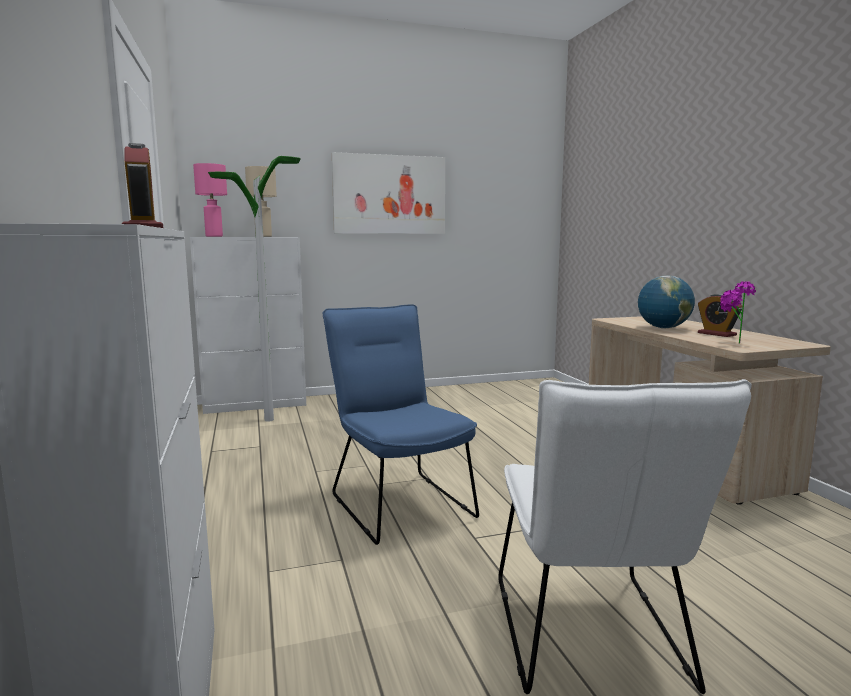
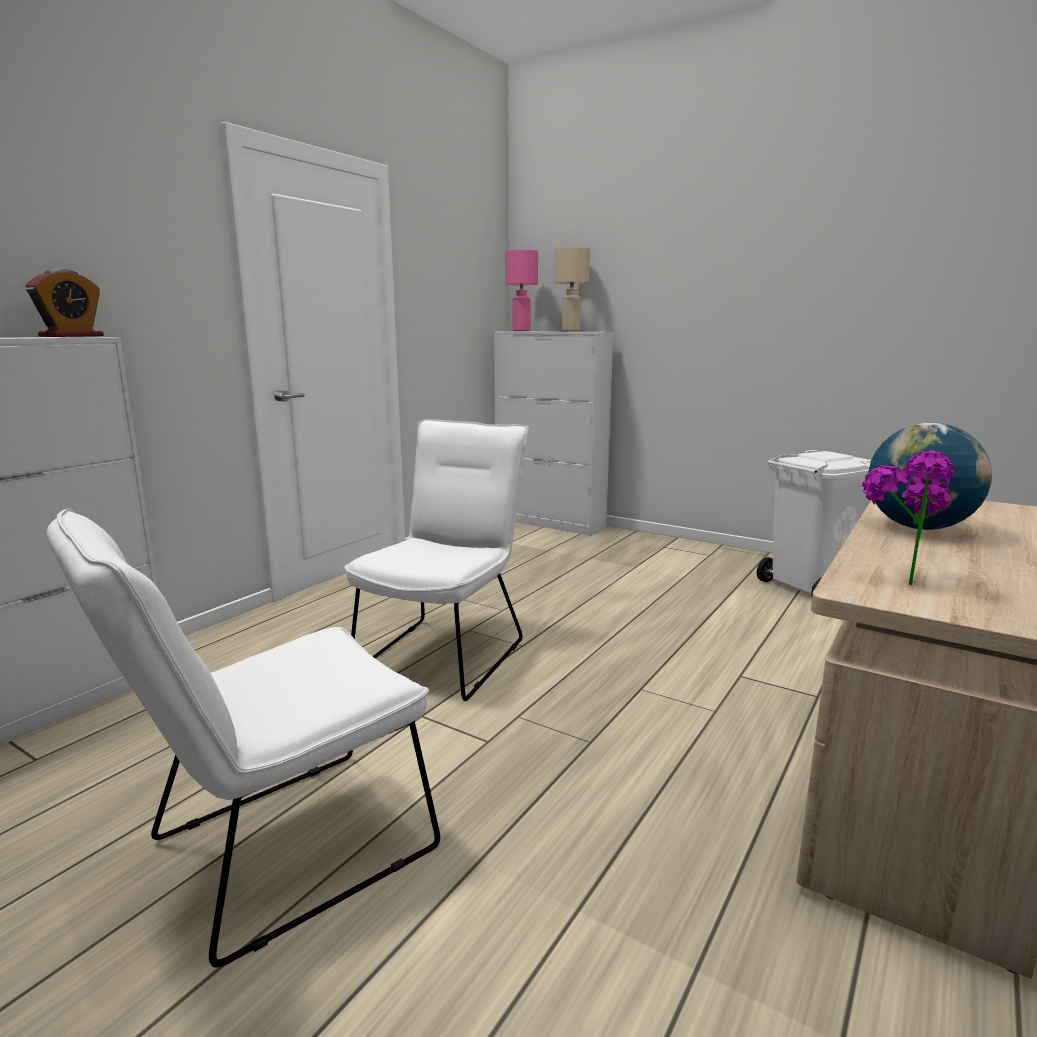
camera: 50 degrees right, 5 degrees up
floor lamp [208,156,301,422] -> none
blue chair [322,304,479,545] -> white chair [344,419,529,701]
picture [332,152,445,234] -> none
alarm clock [698,294,742,337] -> none
none -> white trash can [757,450,871,596]

